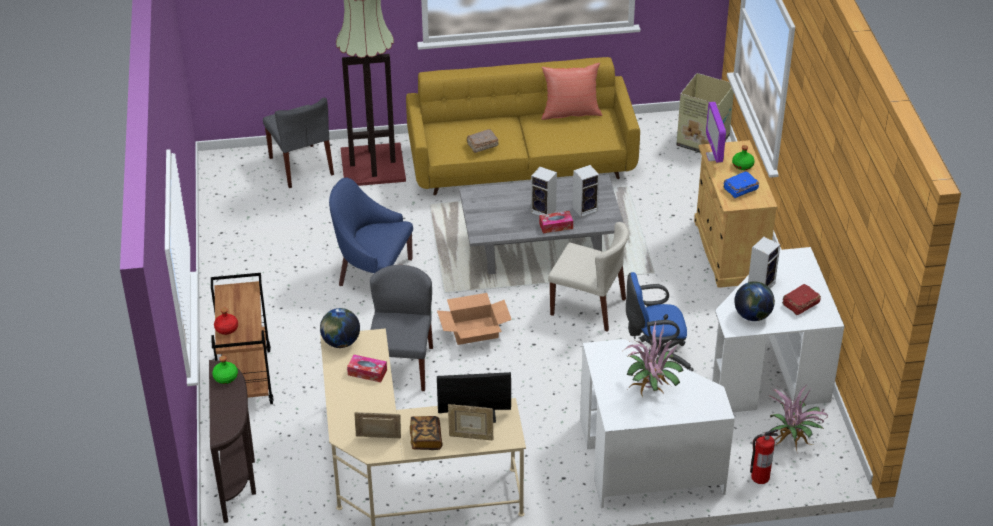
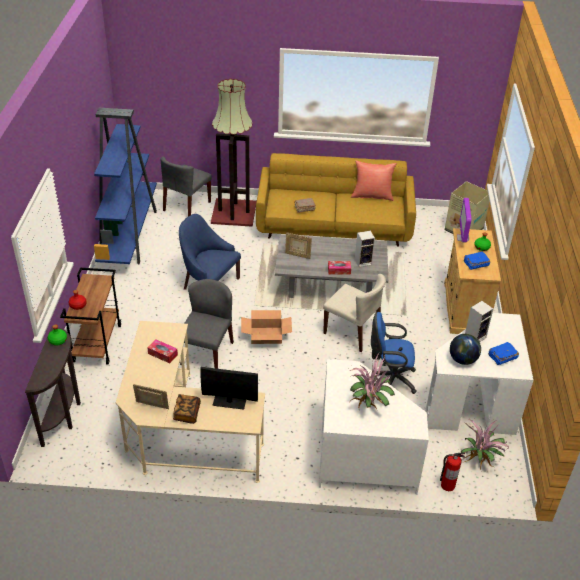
camera: 10 degrees right, 0 degrees up
grey chair [263,97,334,188] -> grey chair turned 45 degrees clockwise [161,157,212,216]
globe [320,308,360,348] -> none
picture frame [448,404,494,440] -> picture frame moved to [285,232,312,259]
speaker [531,166,557,216] -> none
red book [782,284,821,315] -> blue book [488,342,519,365]
none -> blue bookcase [94,108,157,265]

